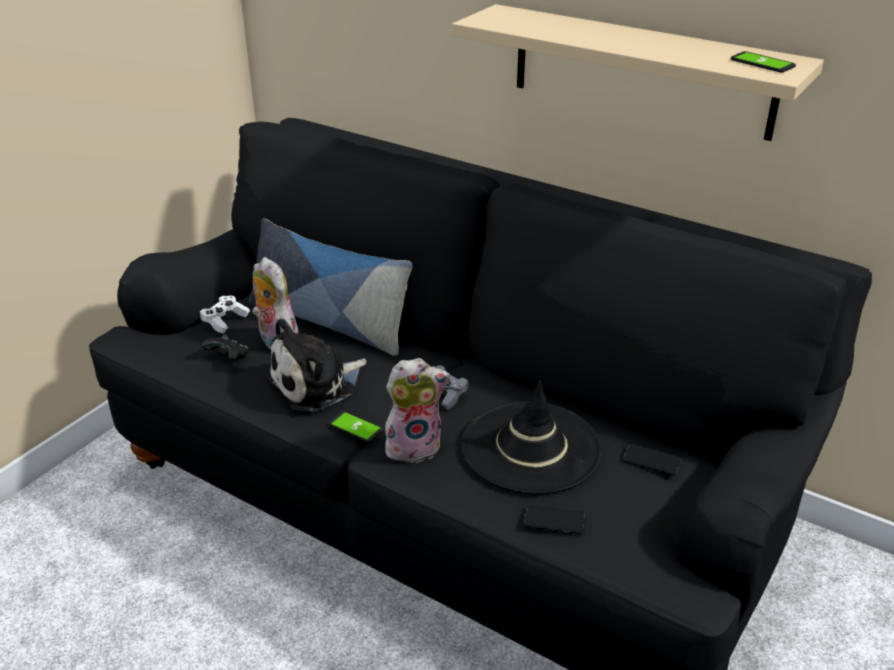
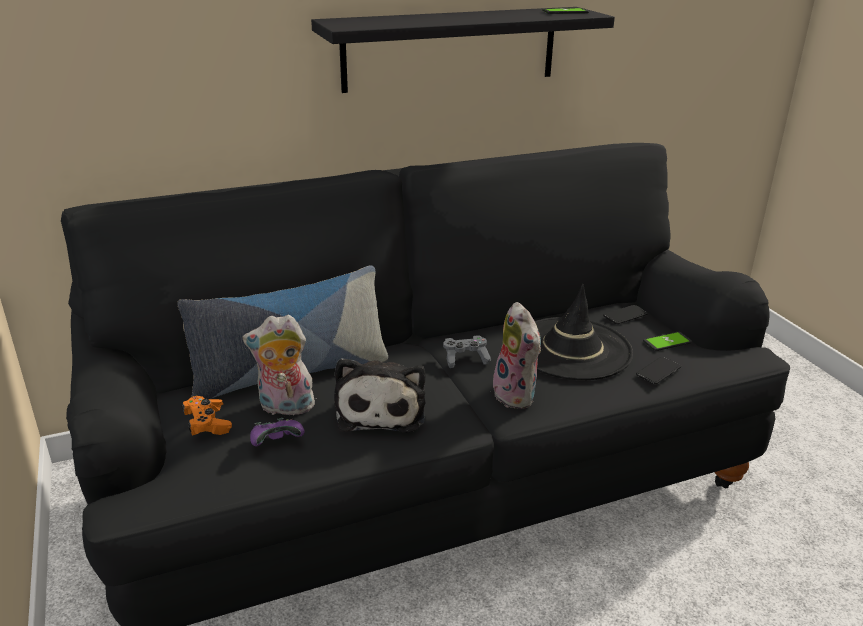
camera: 55 degrees left, 5 degrees down
white game controller [199,295,250,333] -> orange game controller [182,396,232,435]
black game controller [201,334,250,362] -> purple game controller [250,418,305,446]
phone [328,411,384,443] -> phone moved to [643,332,692,351]
plush toy [385,358,450,464] -> plush toy turned 135 degrees clockwise [493,302,541,409]
beige shelf [452,4,824,141] -> black shelf [311,7,615,93]

